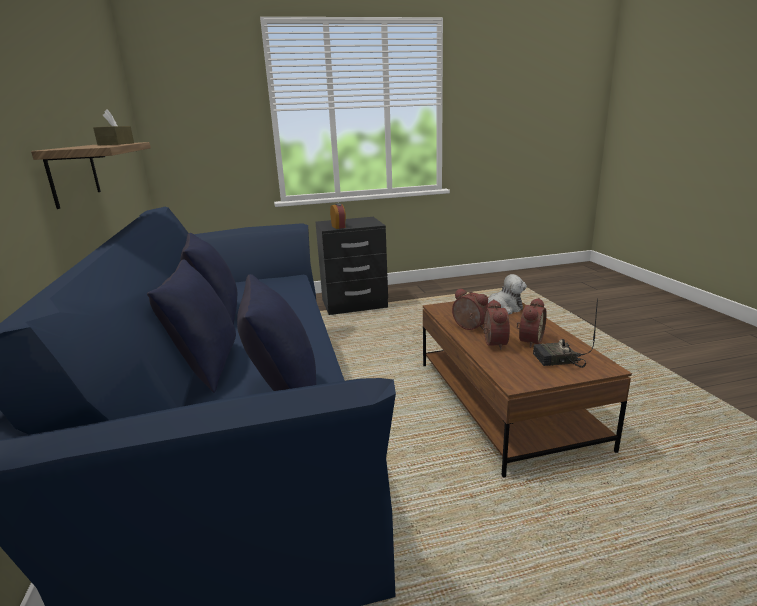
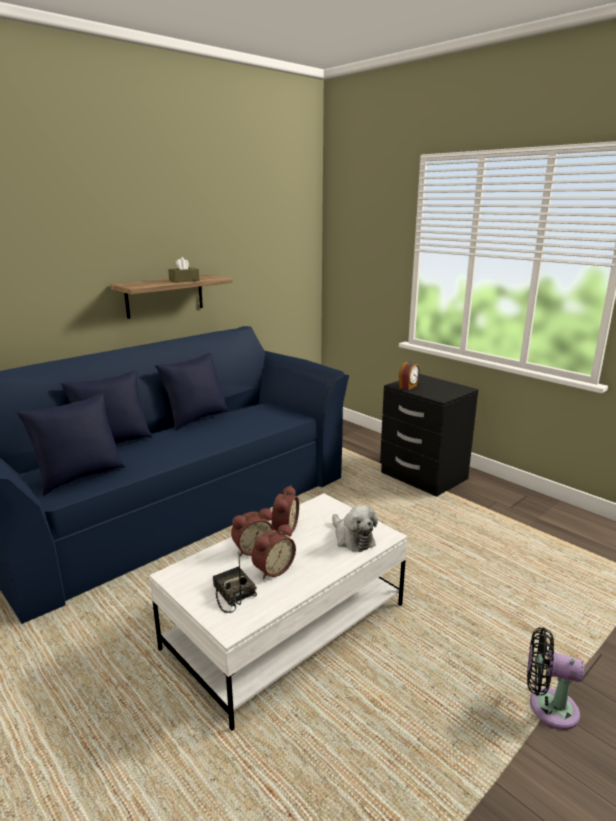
camera: 60 degrees right, 0 degrees up
brown coffee table [423,301,632,477] -> white coffee table [149,493,408,731]
alarm clock [516,298,547,348] -> alarm clock turned 45 degrees counterclockwise [251,524,296,579]
none -> black fan [527,627,584,730]

